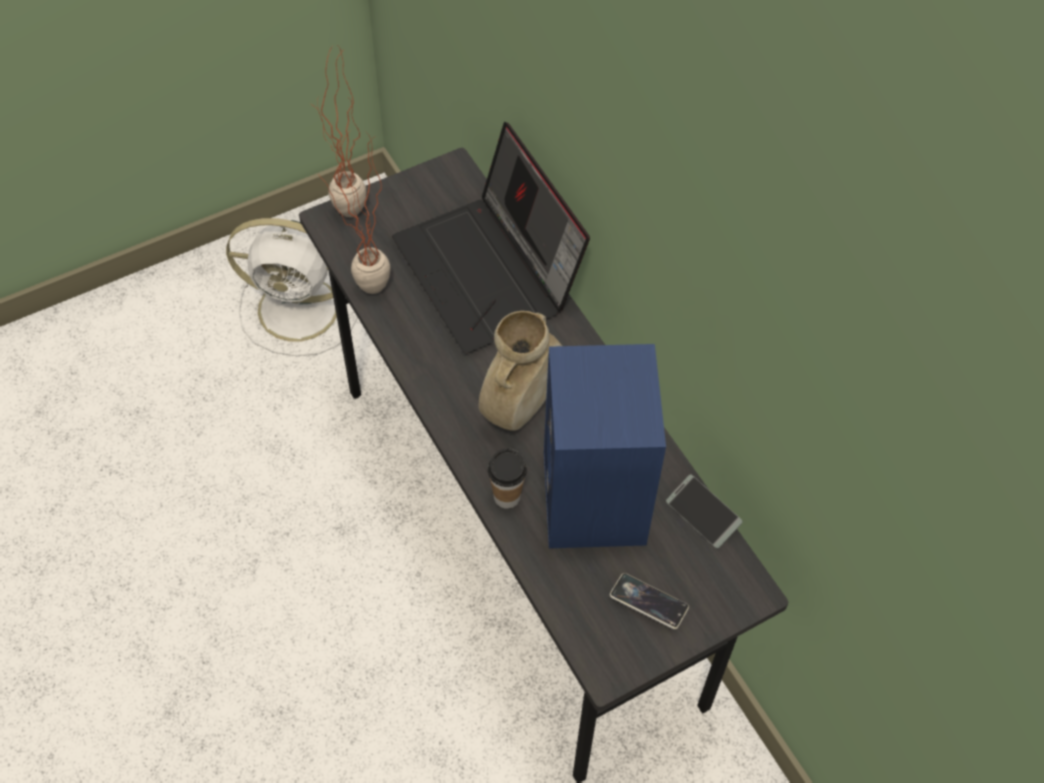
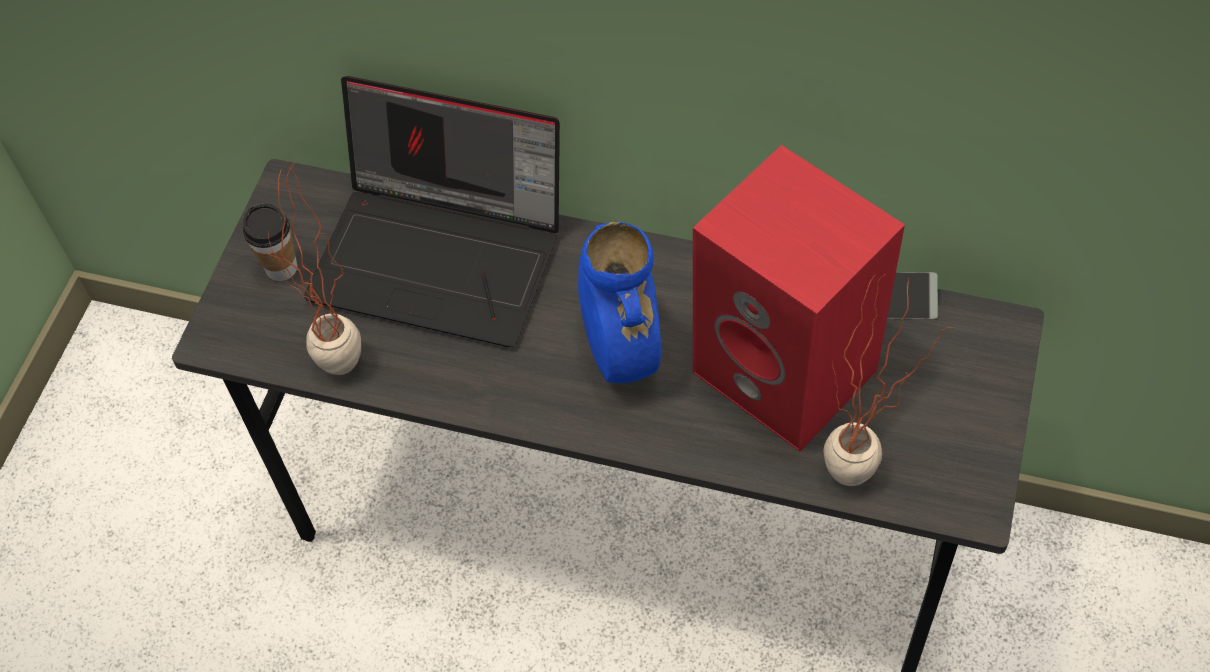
camera: 40 degrees left, 0 degrees up
white fan [226,218,358,356] -> none
potted plant [309,46,367,217] -> potted plant moved to [824,274,953,486]
beige vase [478,311,562,431] -> blue vase [578,222,661,383]
cup [488,448,527,509] -> cup moved to [243,204,297,281]
blue speaker [544,344,666,548] -> red speaker [693,145,905,452]
phone [610,573,689,629] -> none

